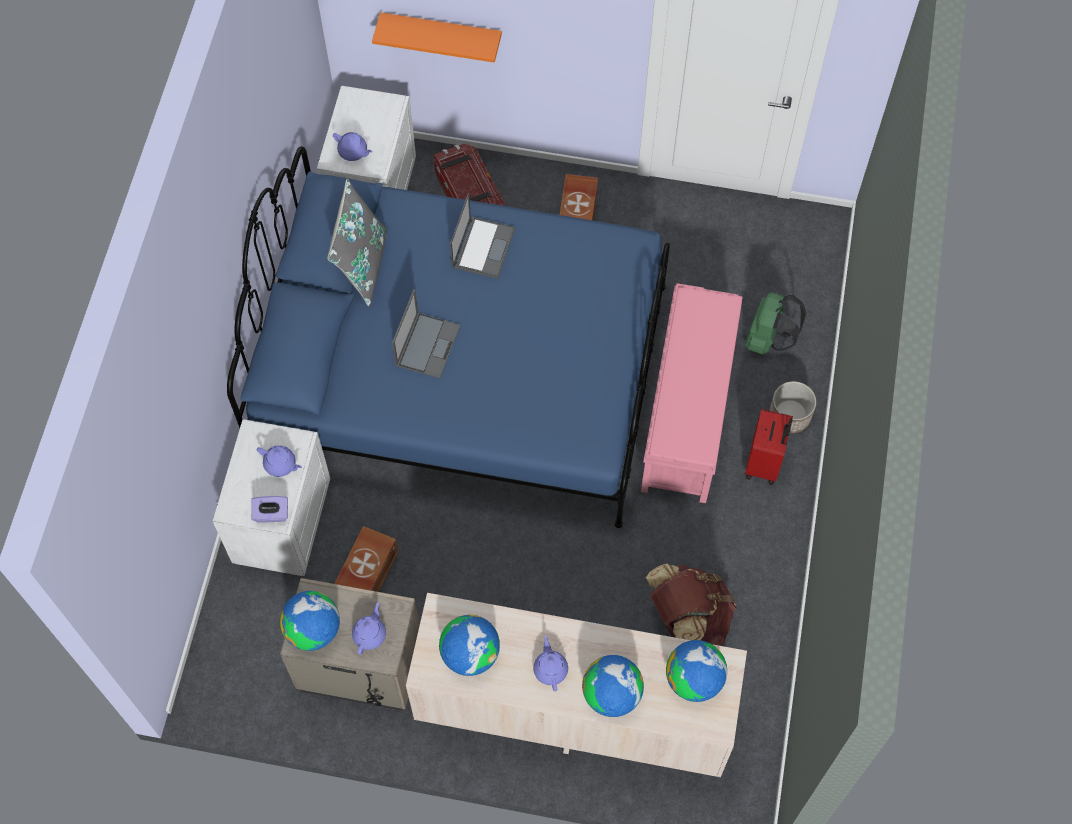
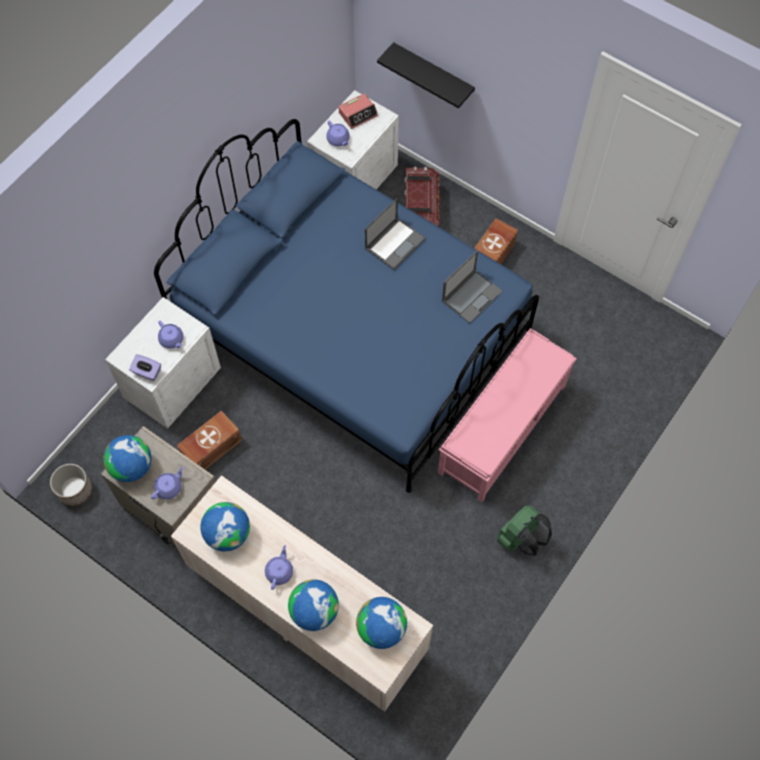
camera: 25 degrees right, 0 degrees up
grey pillow [327,179,388,307] -> none
orange shelf [372,12,502,63] -> black shelf [377,42,475,108]
laptop [392,289,460,379] -> laptop moved to [442,250,502,323]
brown backpack [646,564,737,646] -> none
green backpack [745,292,806,355] -> green backpack moved to [497,505,552,556]
red suitcase [745,409,793,485] -> none
planter [769,381,816,433] -> planter moved to [50,464,92,506]
none -> alarm clock [339,93,378,129]

